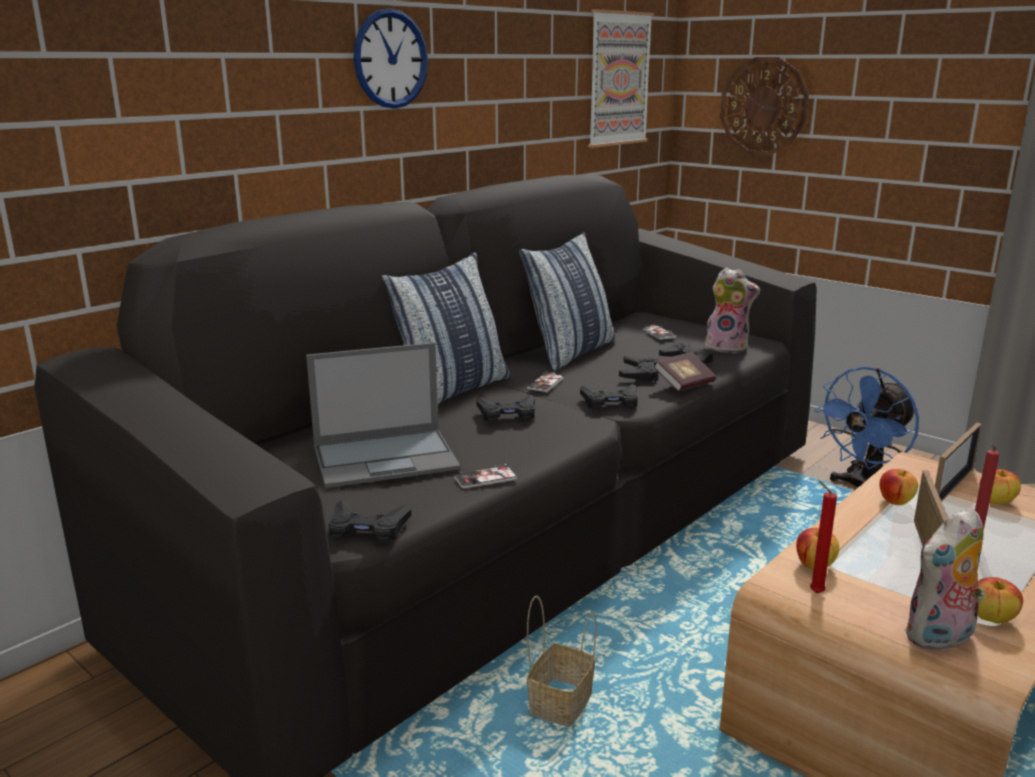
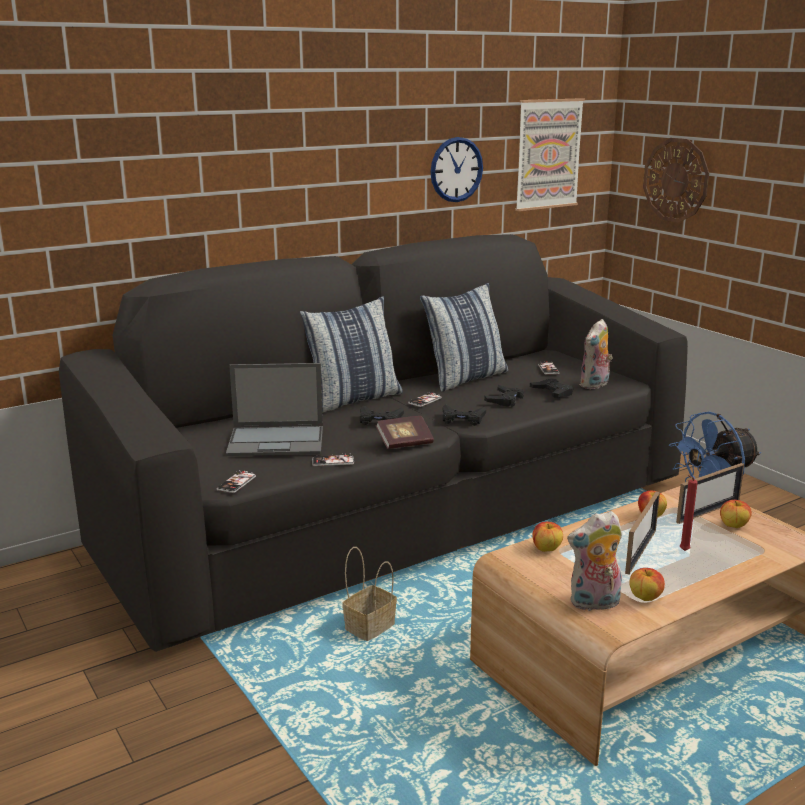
camera: 15 degrees right, 0 degrees up
black game controller [329,500,411,544] -> phone [217,470,256,493]
wall clock [354,8,428,109] -> wall clock moved to [430,137,483,202]
book [654,352,716,391] -> book moved to [376,416,434,449]
plush toy [702,268,760,353] -> plush toy turned 90 degrees clockwise [580,319,613,389]
red candle [810,480,837,593] -> none

